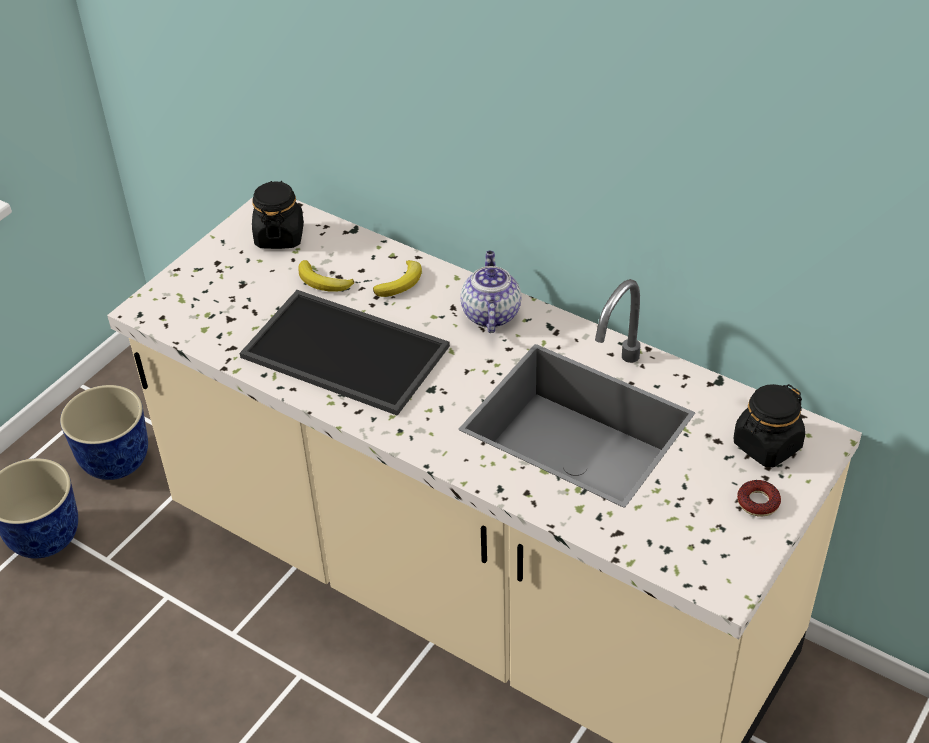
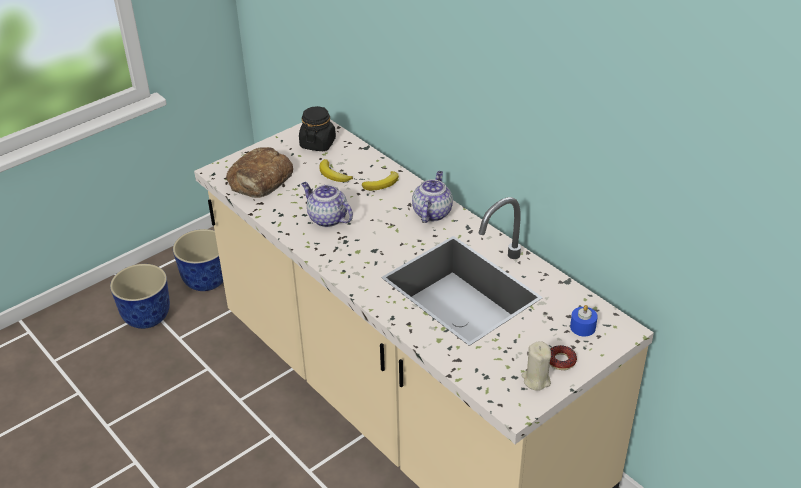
camera: 15 degrees right, 5 degrees down
tray [240,290,450,416] -> teapot [301,182,353,227]
black jar [734,384,805,467] -> blue candle [570,305,598,337]
none -> bread [226,147,293,198]
none -> beige candle [521,341,551,391]

